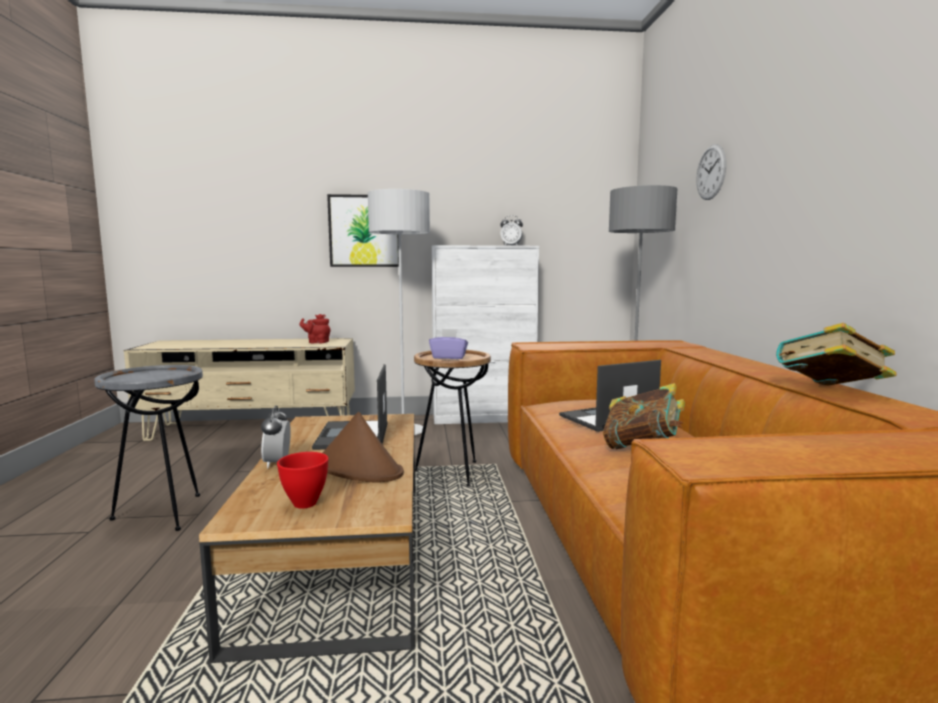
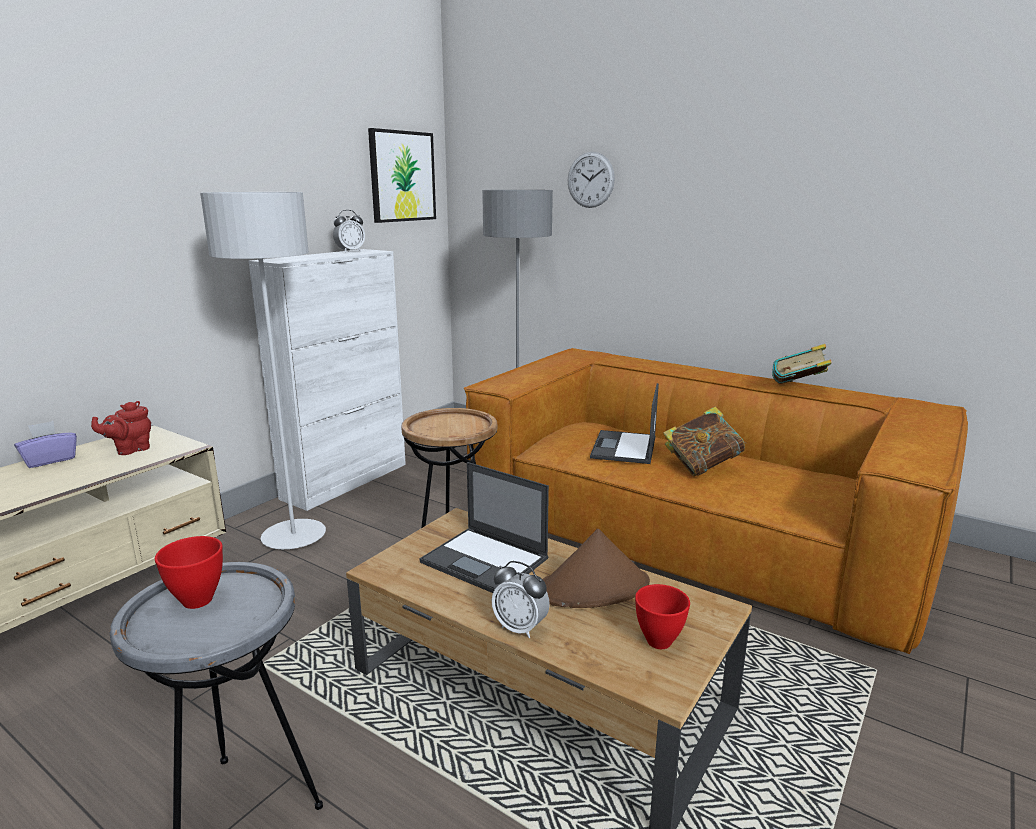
camera: 50 degrees left, 10 degrees up
picture [327,194,399,267] -> picture moved to [368,128,436,223]
purple tissue box [429,329,468,359] -> purple tissue box moved to [14,421,77,468]
none -> red bowl [155,536,223,609]

